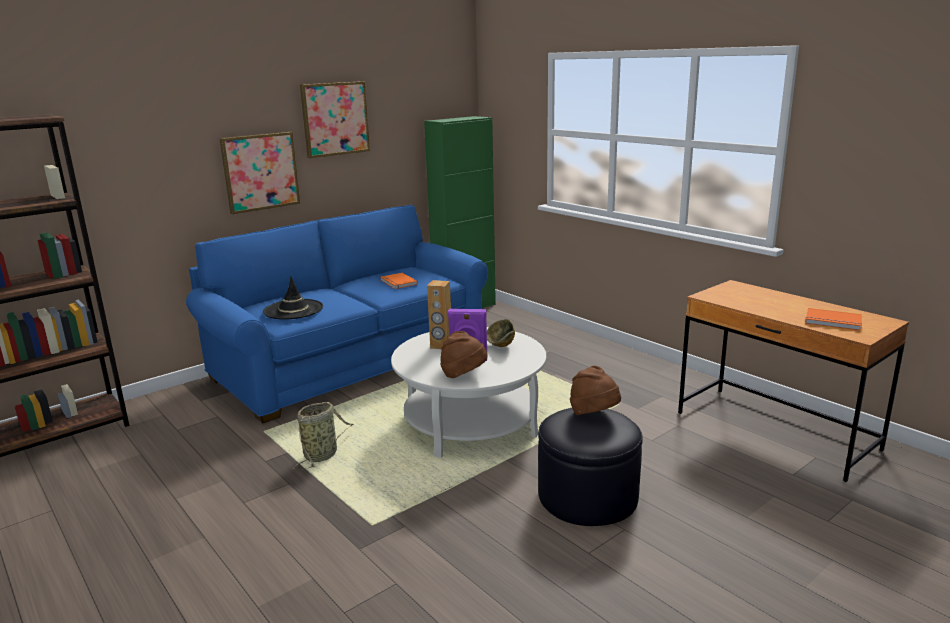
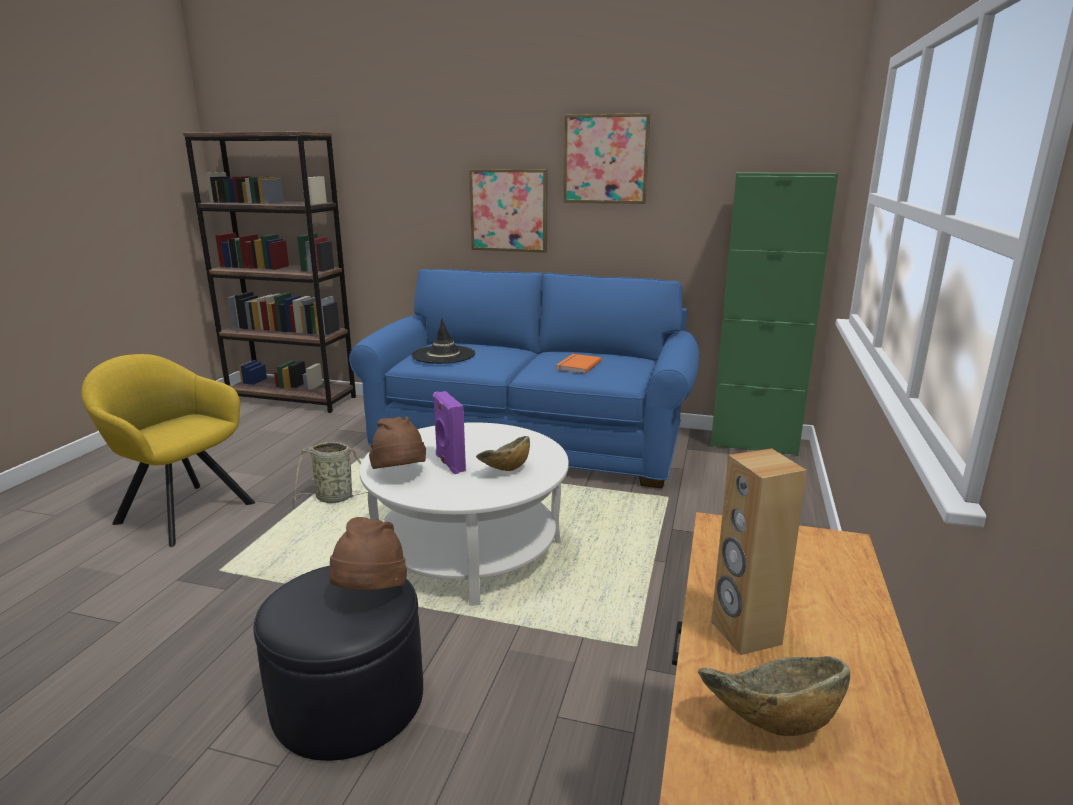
camera: 55 degrees right, 0 degrees up
brown speaker [427,280,451,349] -> brown speaker moved to [711,448,807,655]
orange book [805,308,862,331] -> bowl [698,656,850,736]
none -> yellow armchair [81,354,255,547]

